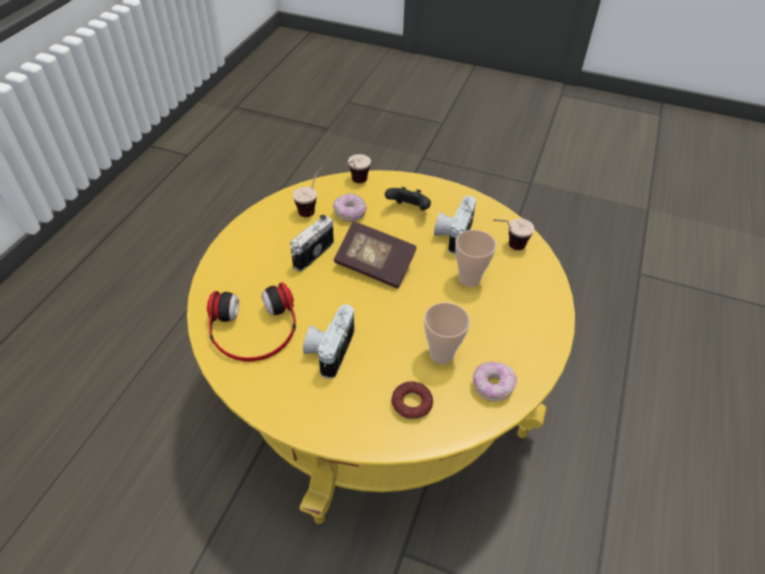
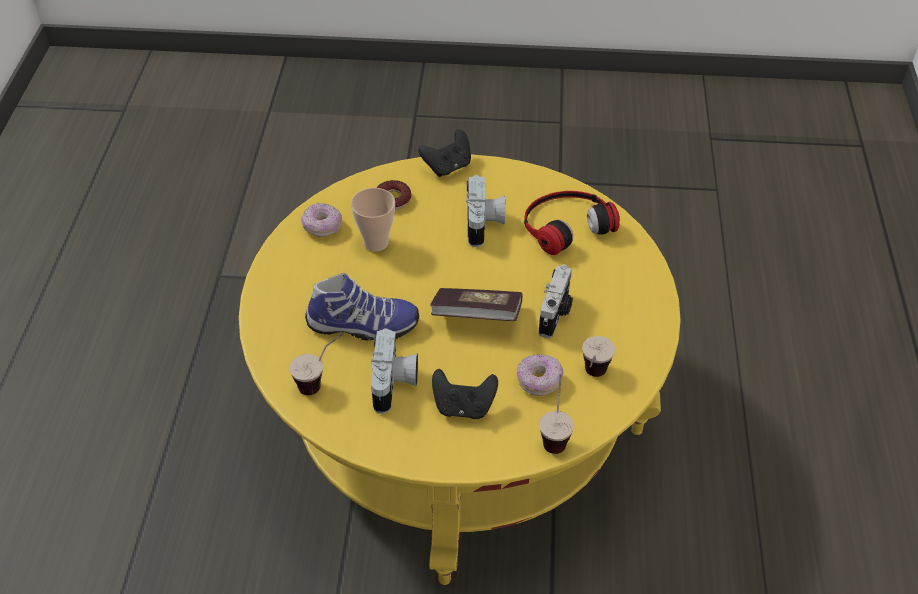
camera: 165 degrees right, 0 degrees up
cup [455,230,496,287] -> shoe [305,273,419,341]
none -> black game controller [418,129,471,177]

